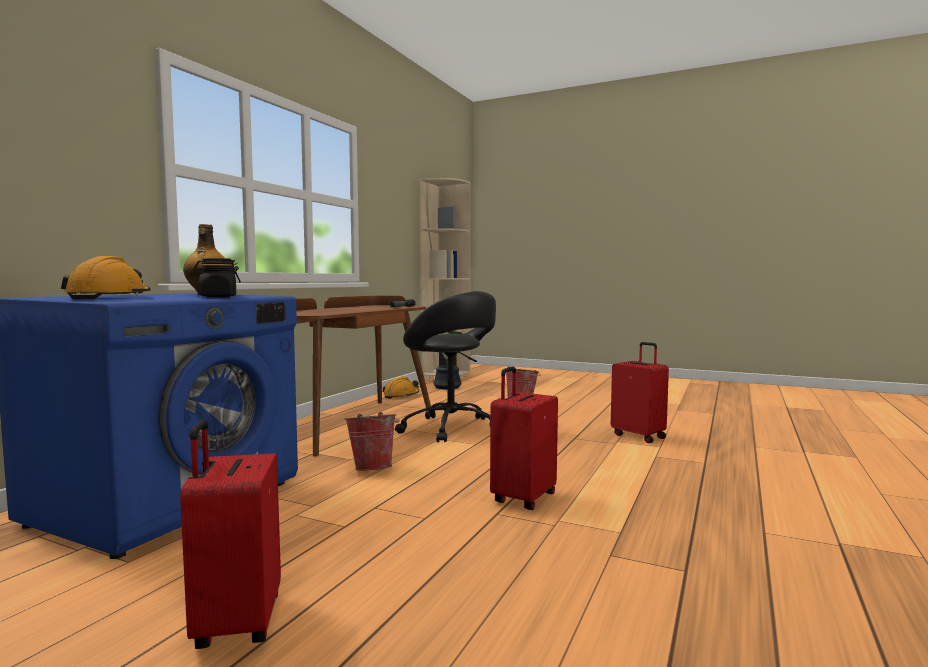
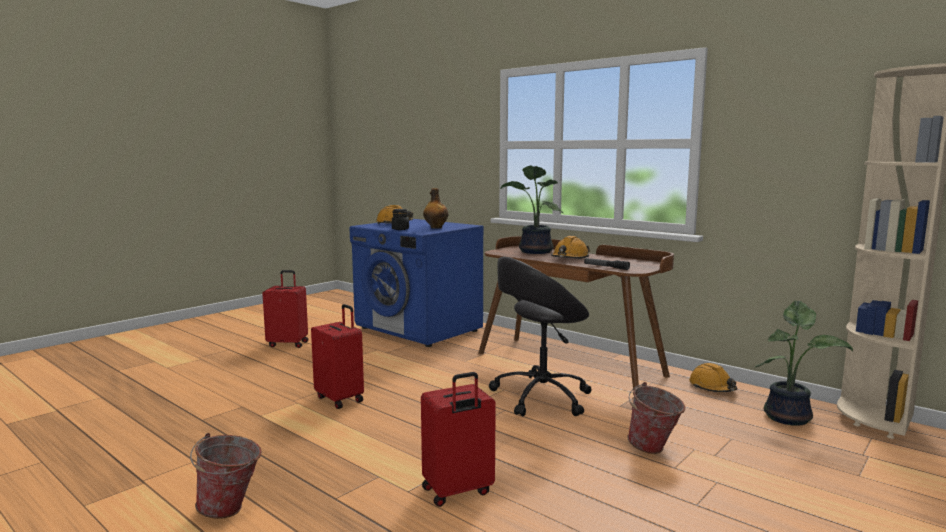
camera: 105 degrees right, 5 degrees up
bucket [345,412,400,471] -> bucket moved to [190,433,262,519]
none -> potted plant [501,166,563,254]
none -> orange hard hat [551,236,590,259]

